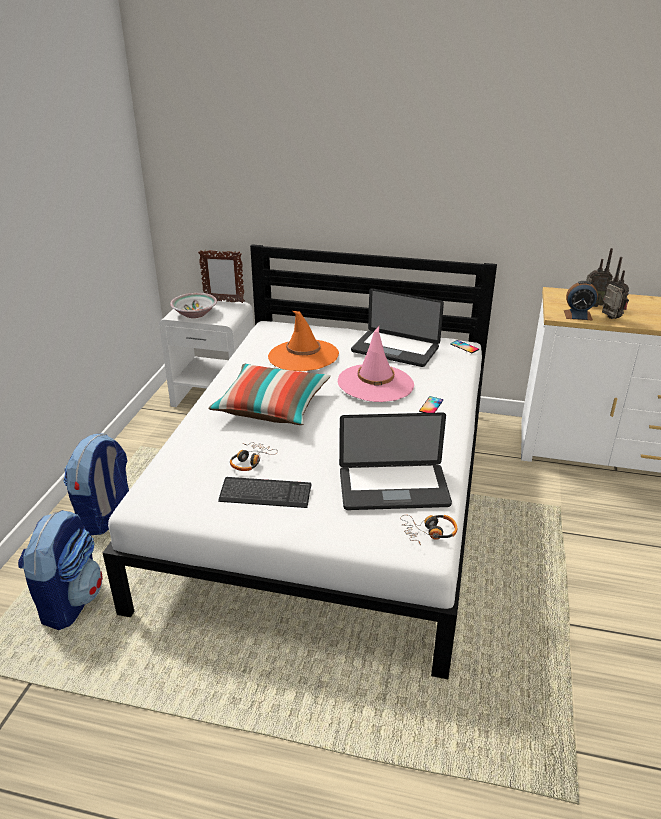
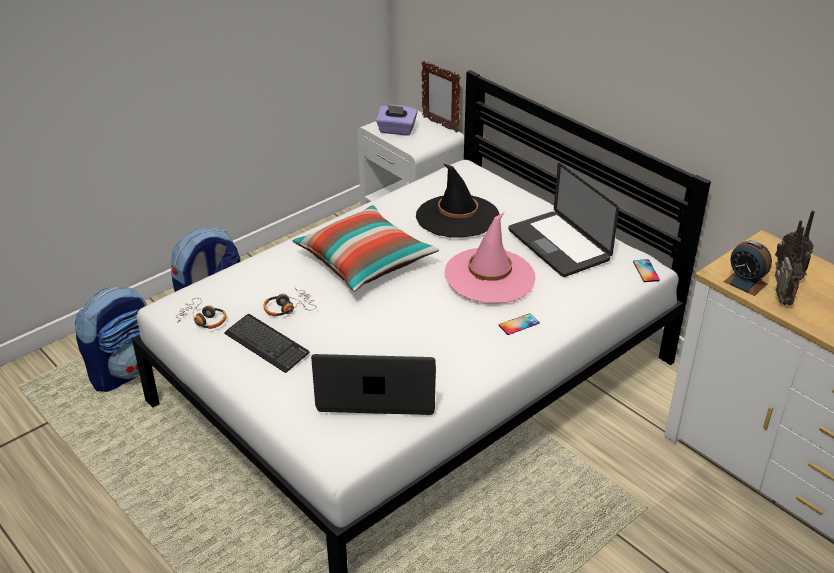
camera: 35 degrees right, 5 degrees up
bowl [170,293,217,318] -> purple tissue box [376,105,417,136]
orange hat [268,311,339,371] -> black hat [416,163,500,238]
laptop [339,413,452,510] -> laptop turned 150 degrees clockwise [311,354,436,415]
headphones [400,515,457,545] -> headphones moved to [176,298,226,329]

